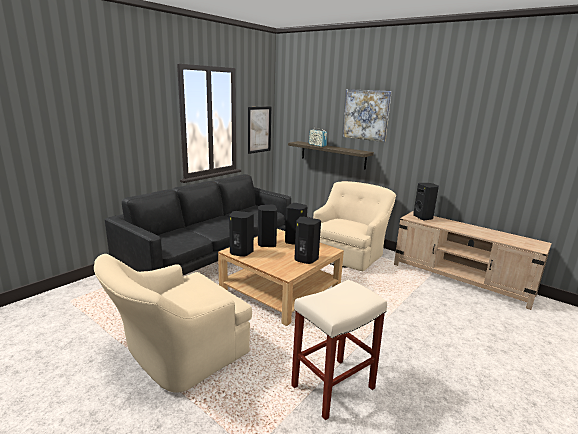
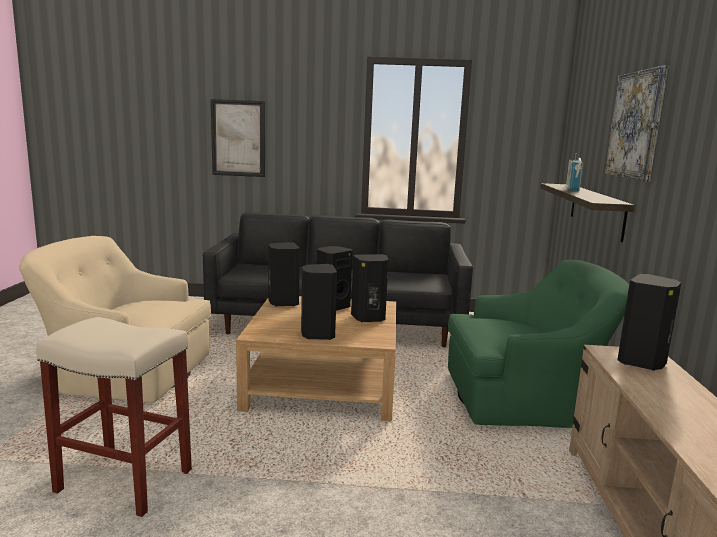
camera: 55 degrees right, 5 degrees down
picture [248,106,272,154] -> picture moved to [211,99,265,177]
beige armchair [313,181,396,271] -> green armchair [448,260,629,428]

